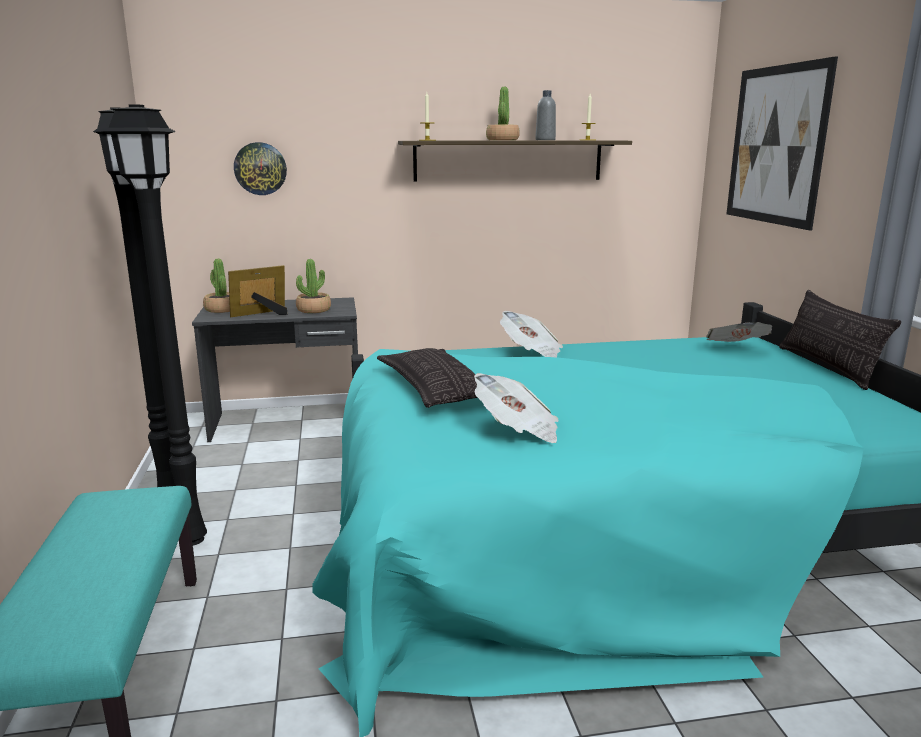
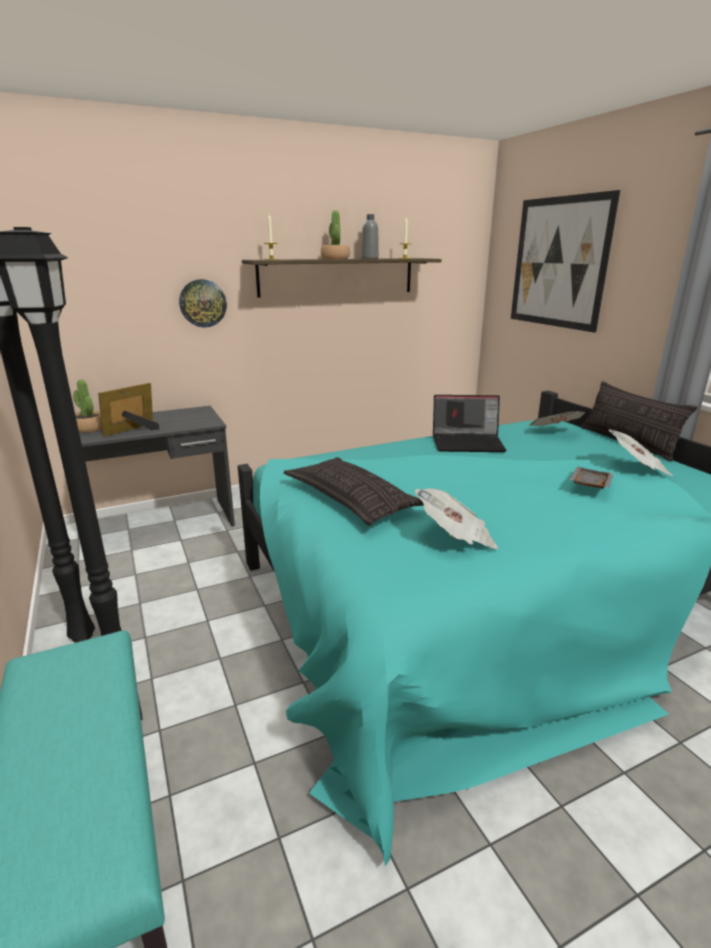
camera: 15 degrees left, 5 degrees up
wall clock [234,142,287,195] -> wall clock moved to [179,279,227,328]
potted plant [296,259,331,313] -> none
newspaper [500,311,563,357] -> newspaper moved to [608,429,673,476]
none -> laptop [433,395,506,452]
none -> grey tray [569,466,613,489]

